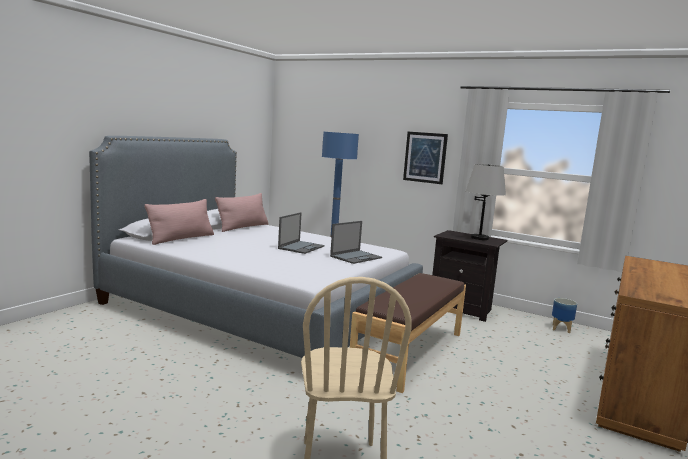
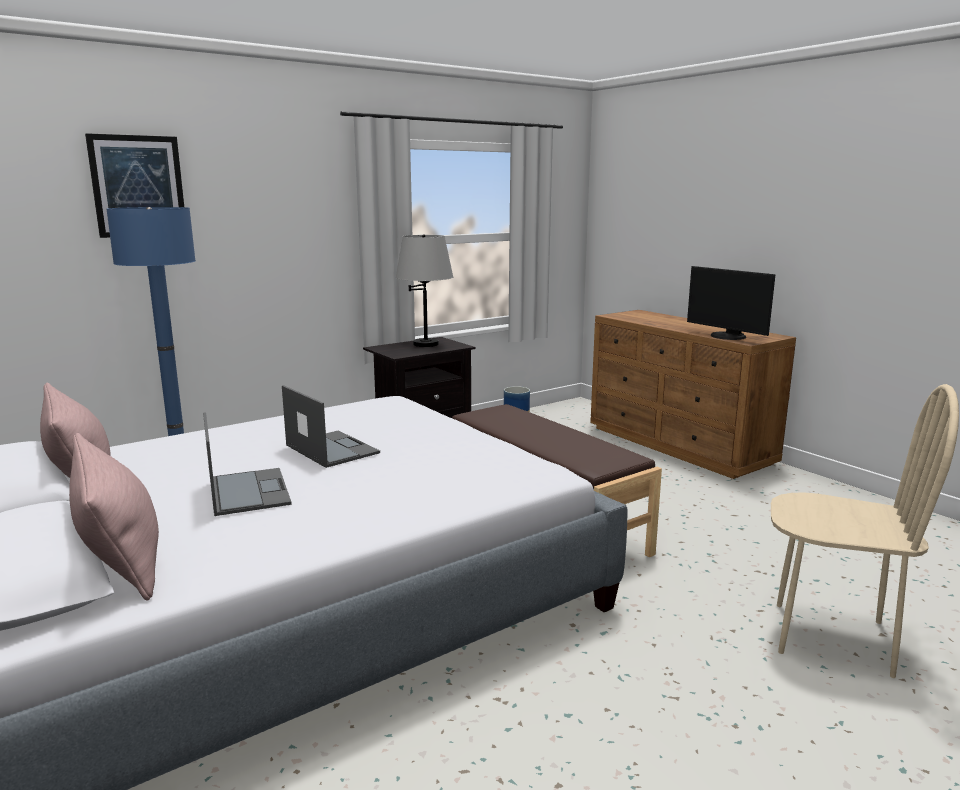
camera: 65 degrees left, 5 degrees up
laptop [330,221,382,264] -> laptop moved to [203,412,291,516]
picture [403,132,448,184] -> picture moved to [85,133,184,238]
none -> monitor [687,266,775,340]

